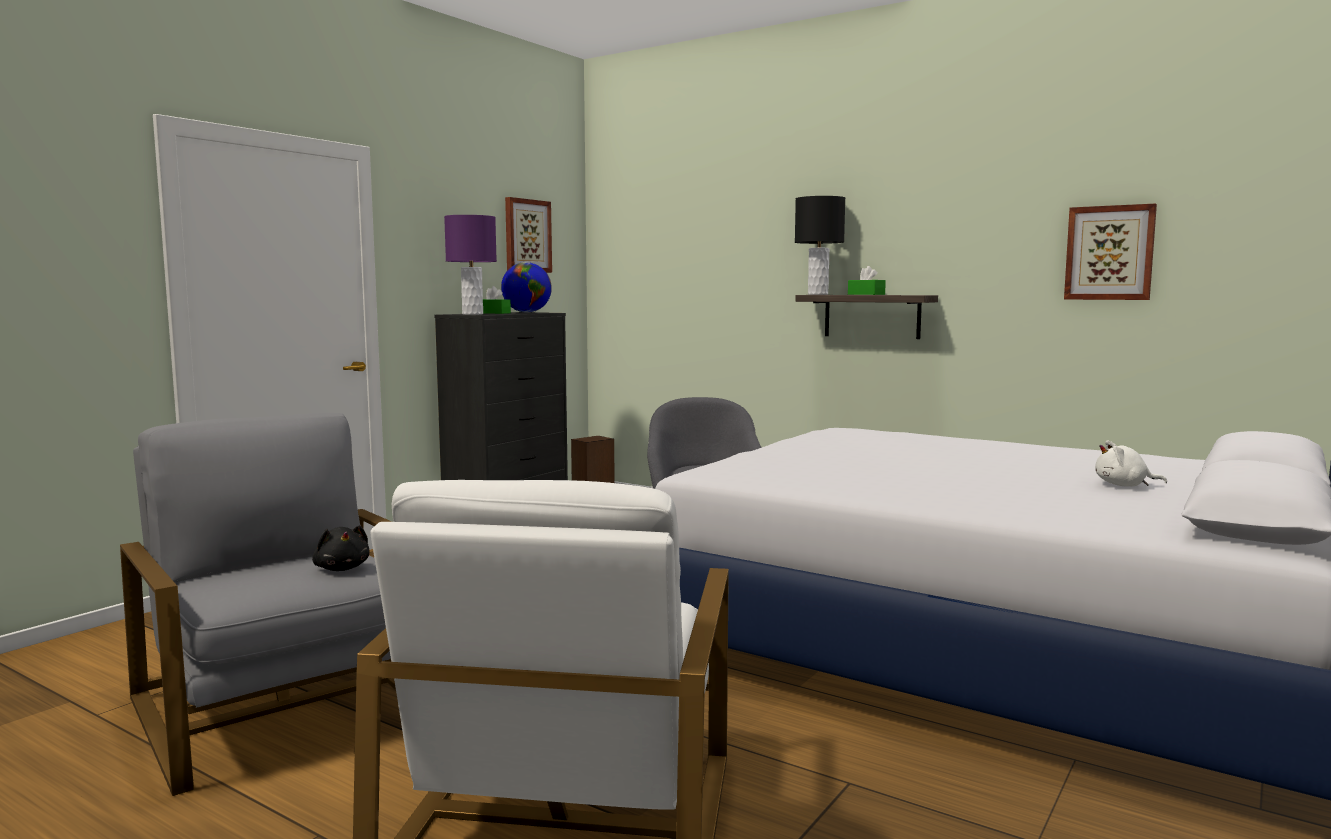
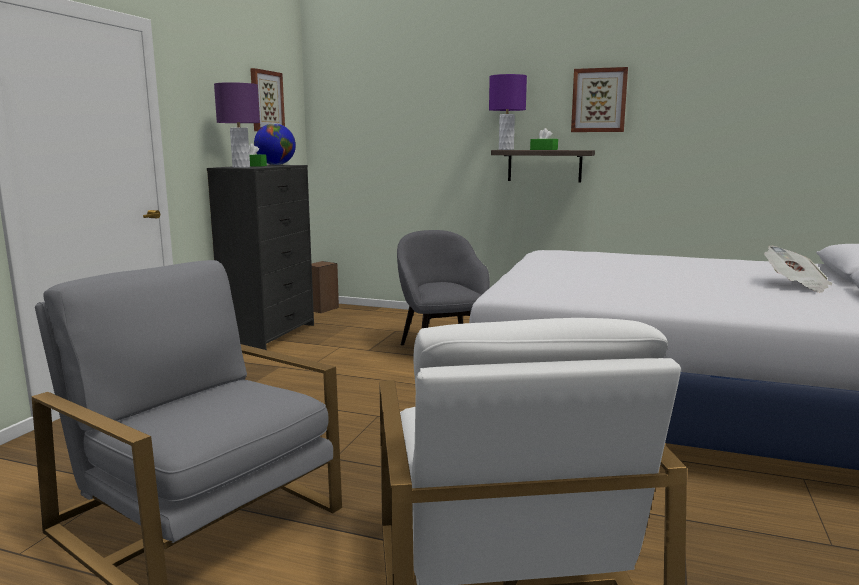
camera: 15 degrees left, 5 degrees up
black plush toy [312,525,369,571] -> none
black table lamp [795,196,845,295] -> purple table lamp [489,74,527,150]
picture [1064,204,1157,300] -> picture moved to [571,67,628,132]
white plush toy [1095,440,1167,487] -> newspaper [764,246,832,293]

